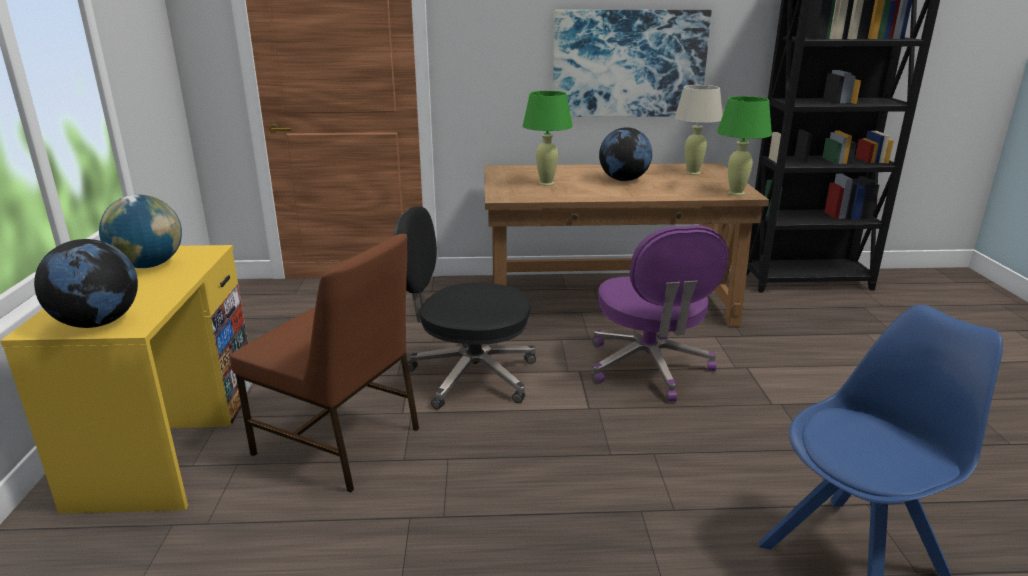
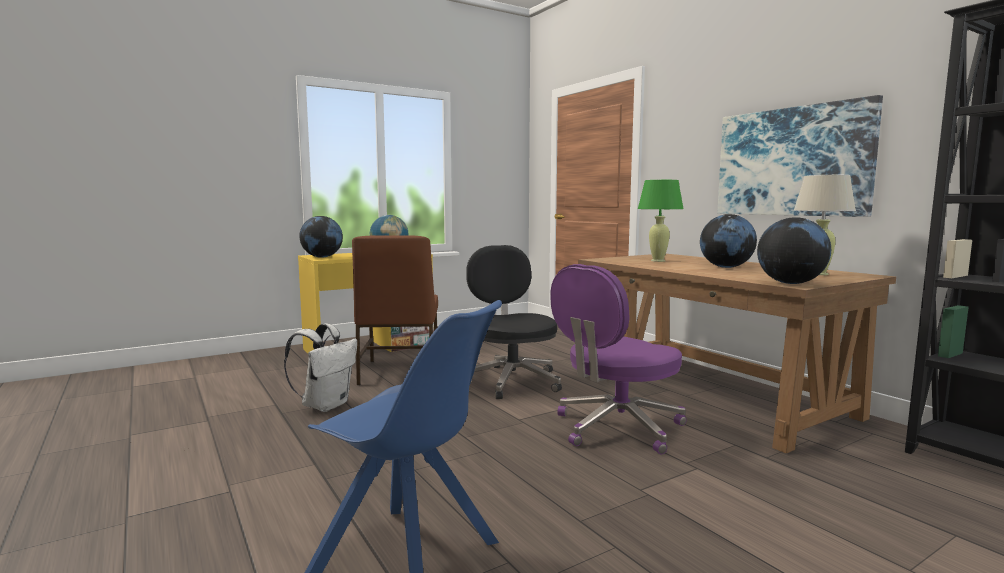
camera: 60 degrees right, 15 degrees down
green table lamp [717,96,772,196] -> globe [757,217,831,284]
none -> white backpack [284,323,357,412]

